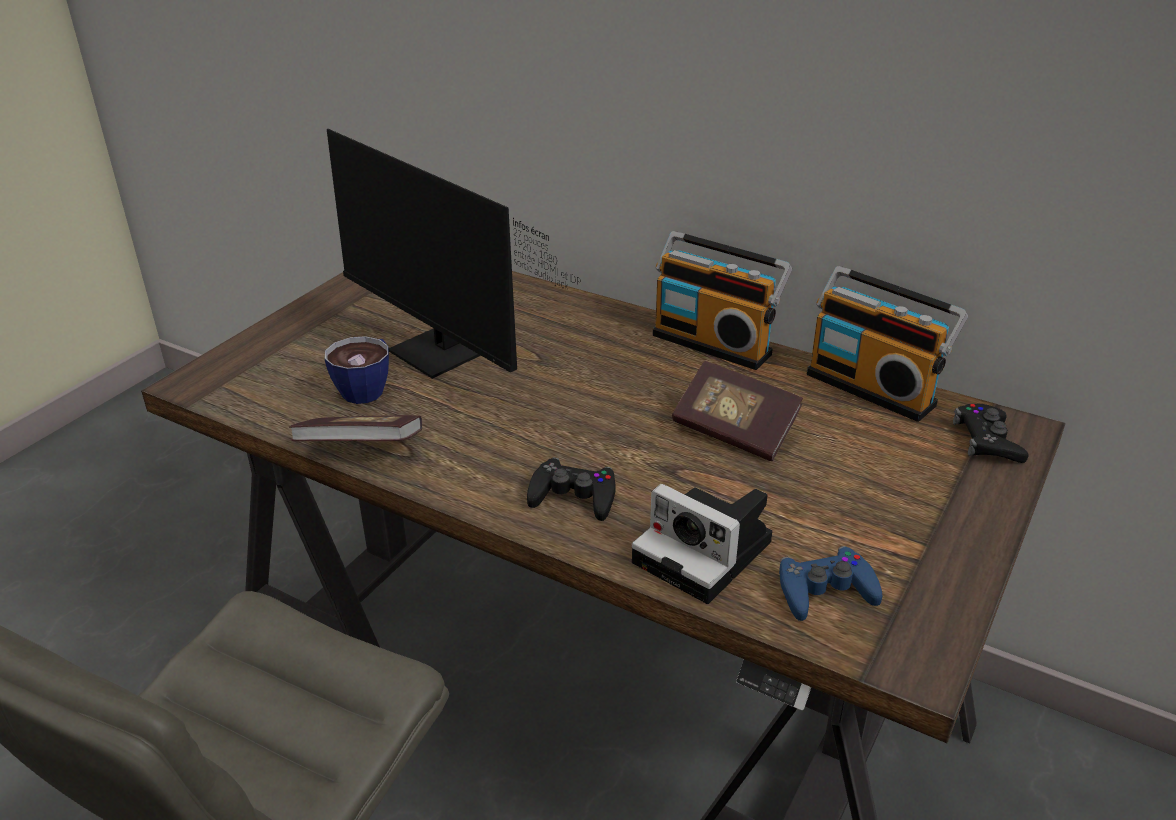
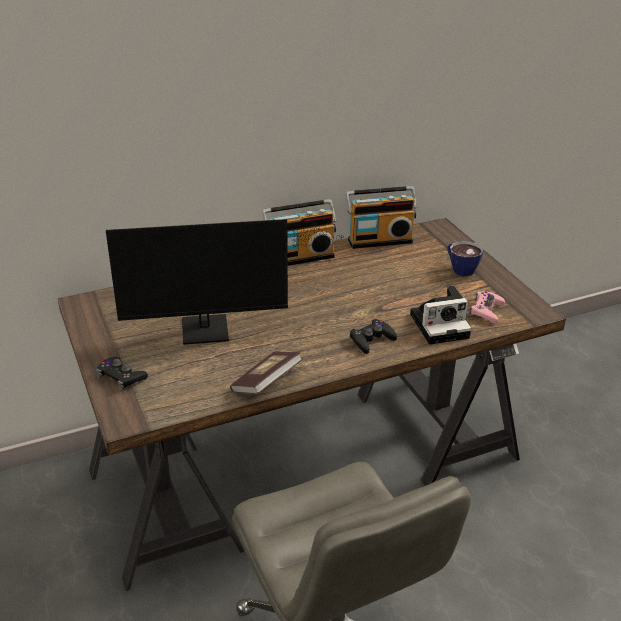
camera: 55 degrees left, 0 degrees up
cup [324,336,389,404] -> cup moved to [447,241,483,276]
book [672,361,803,461] -> none
blue game controller [779,546,882,621] -> pink game controller [469,291,505,324]
black game controller [953,403,1028,463] -> black game controller moved to [96,357,148,391]

